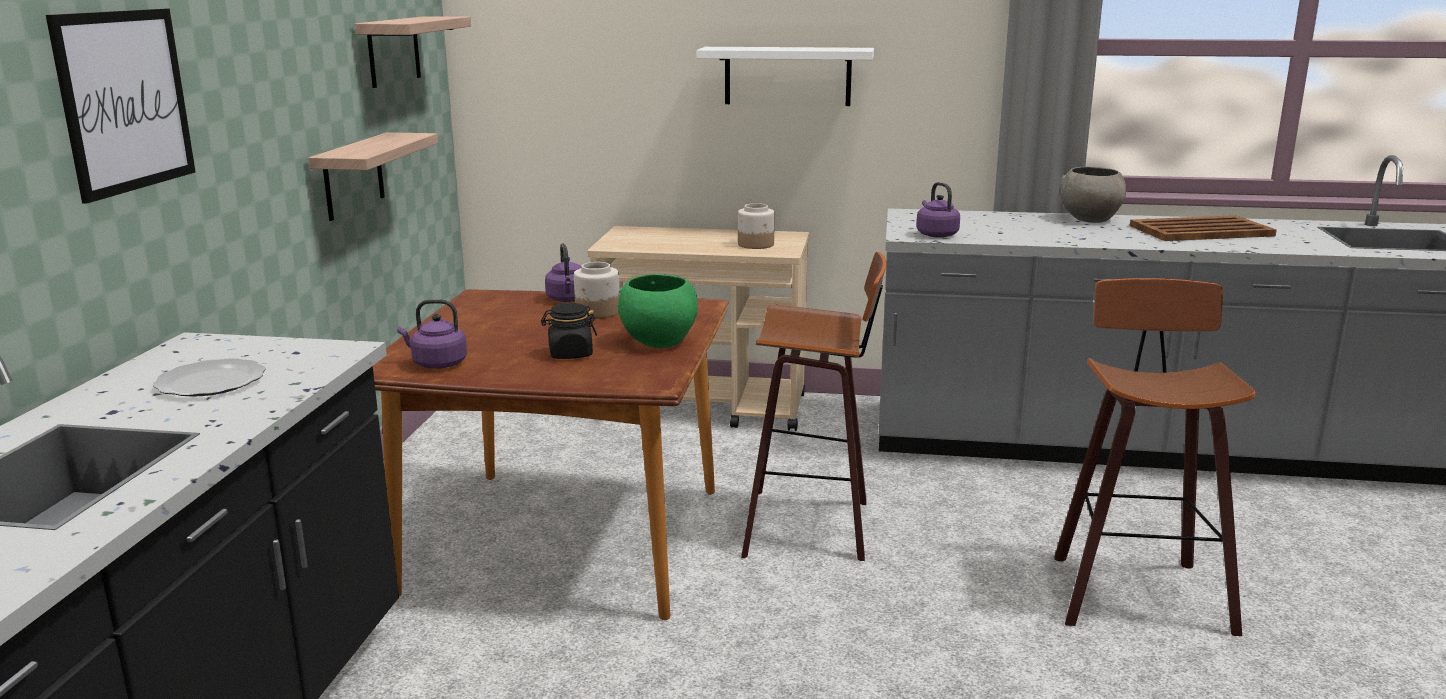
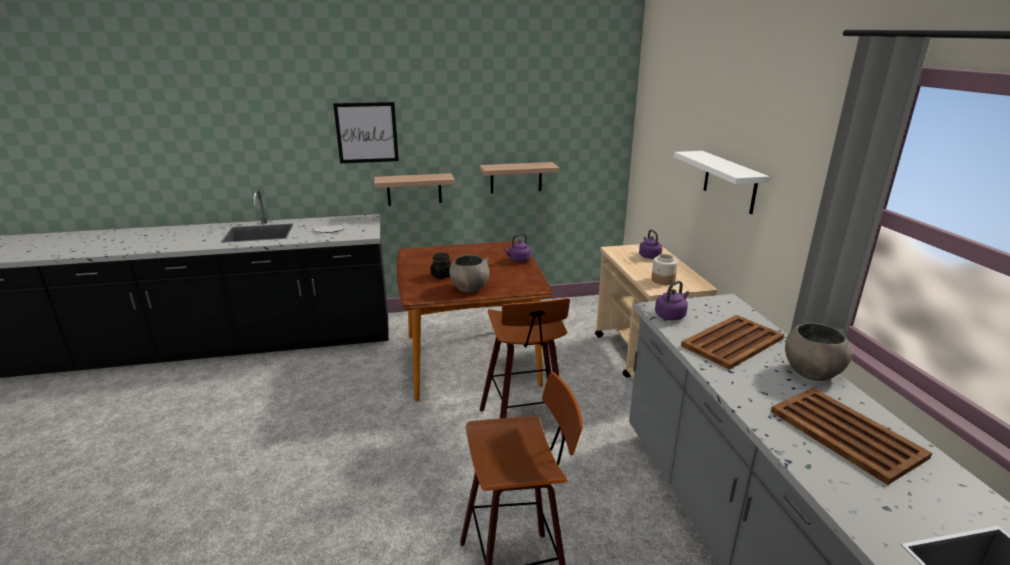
camera: 70 degrees right, 5 degrees up
shelf [355,16,471,88] -> shelf moved to [374,173,455,206]
purple kettle [397,299,467,368] -> purple kettle moved to [639,230,662,259]
jar [574,262,620,319] -> none
green bowl [618,274,698,348] -> grey bowl [449,255,490,293]
none -> brown tray [681,315,784,370]

